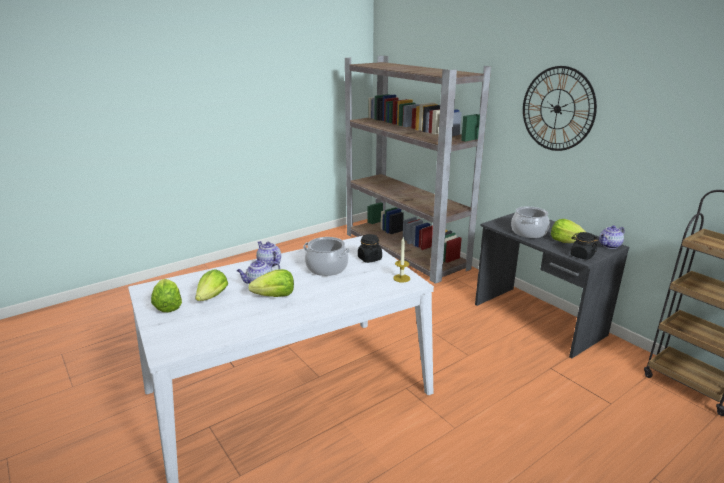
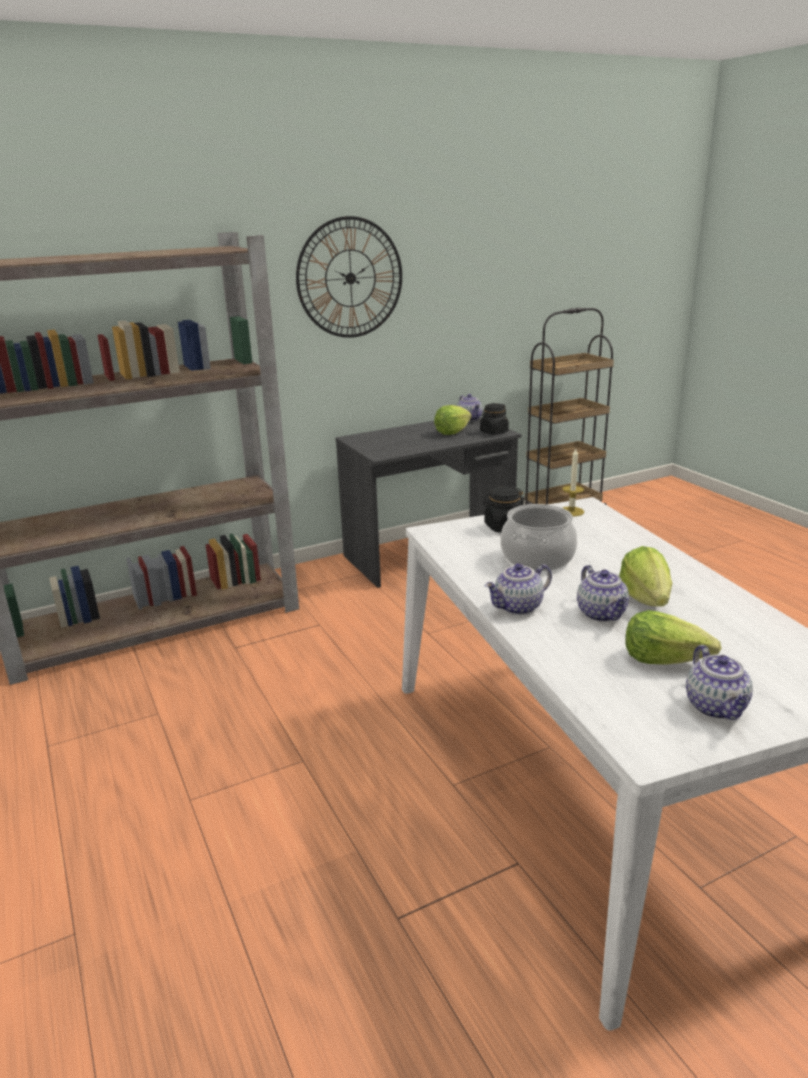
camera: 80 degrees left, 0 degrees up
lettuce [151,279,182,312] -> teapot [686,645,753,720]
cooking pot [511,206,550,238] -> none

